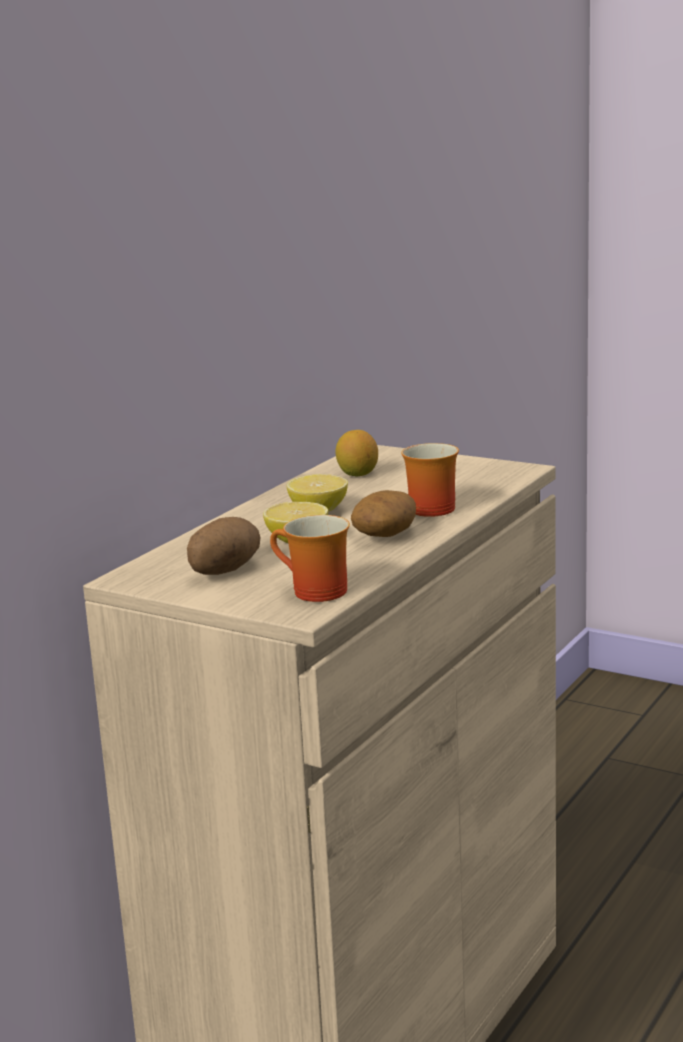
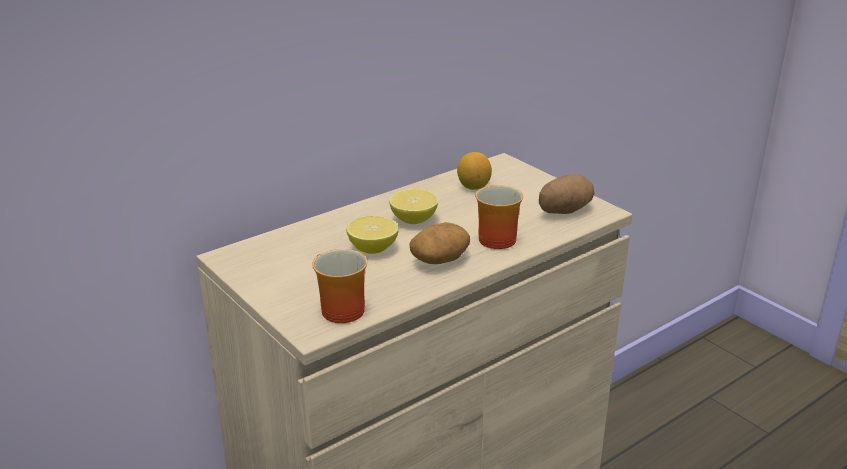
camera: 20 degrees right, 10 degrees up
potato [187,517,260,575] -> potato moved to [539,174,594,214]

